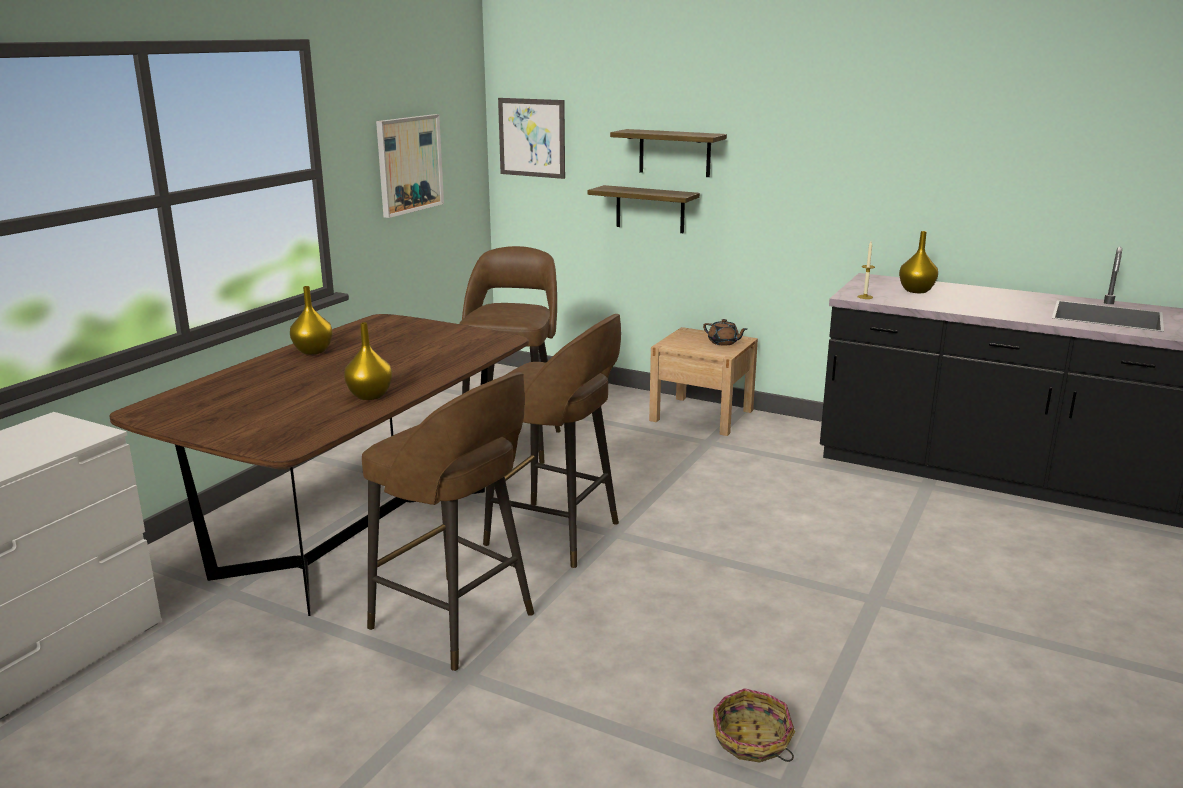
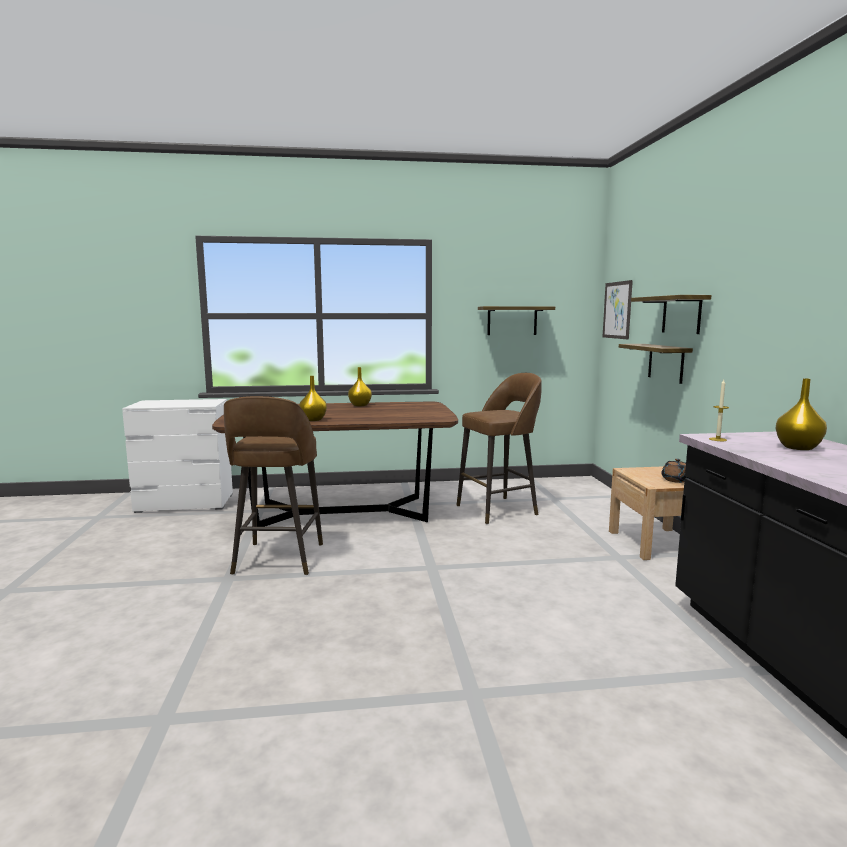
camera: 55 degrees right, 10 degrees down
picture [376,114,444,218] -> shelf [478,306,555,335]
brown stool [483,314,621,568] -> none
basket [713,688,795,762] -> none

